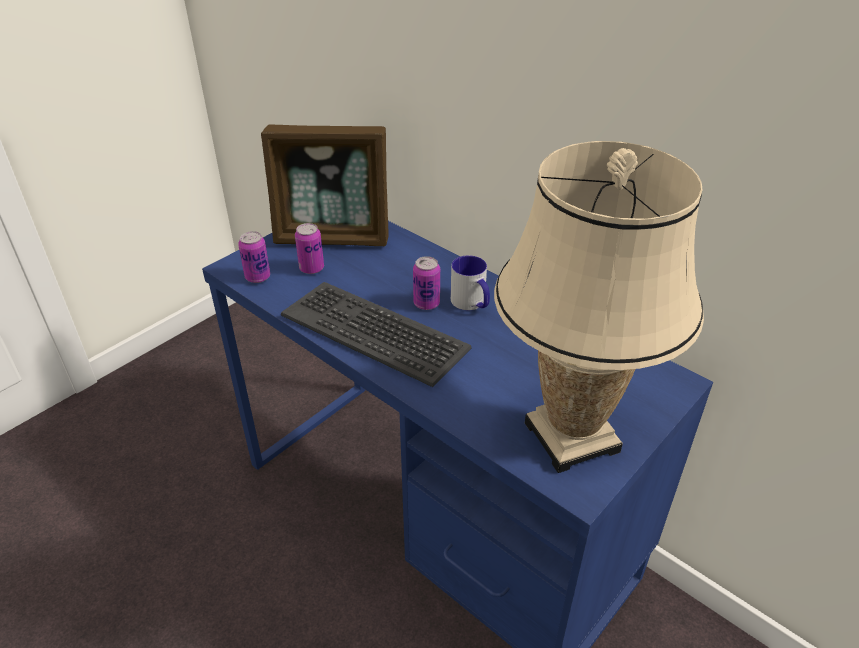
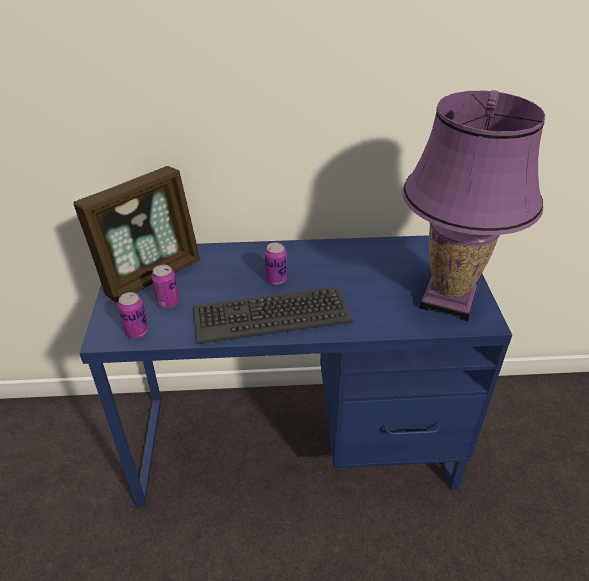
camera: 45 degrees left, 0 degrees up
mug [451,255,490,310] -> none
beige table lamp [494,141,704,473] -> purple table lamp [402,90,545,321]

